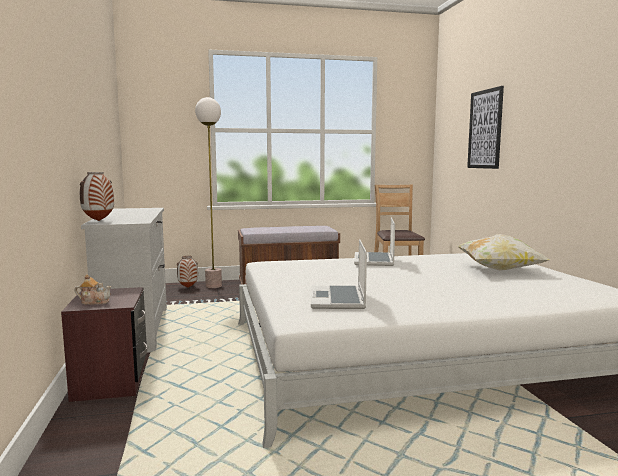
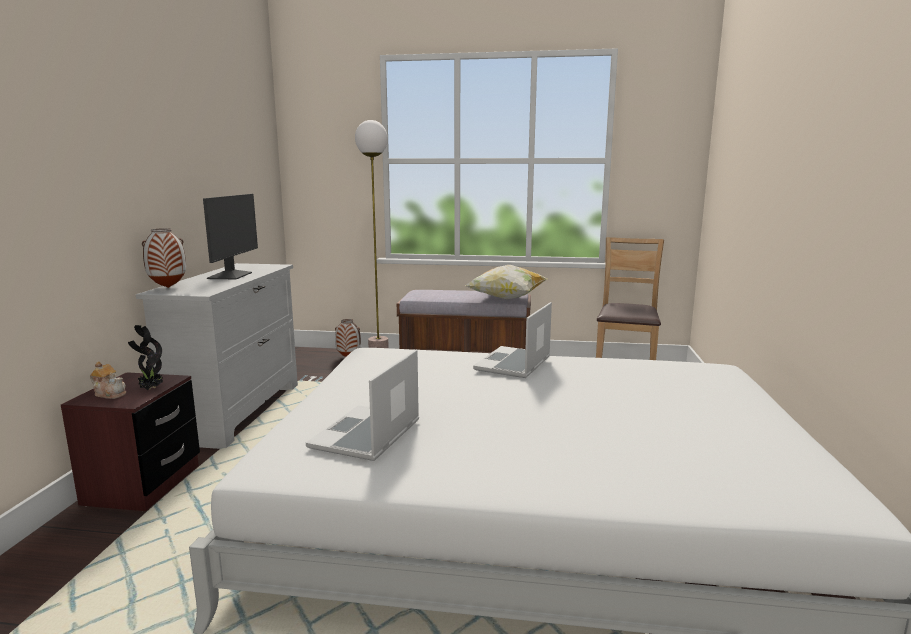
camera: 20 degrees right, 5 degrees up
pillow [457,234,550,271] -> pillow moved to [465,265,547,299]
picture [467,86,504,169] -> none
none -> potted plant [128,325,163,390]
none -> monitor [203,194,258,279]

